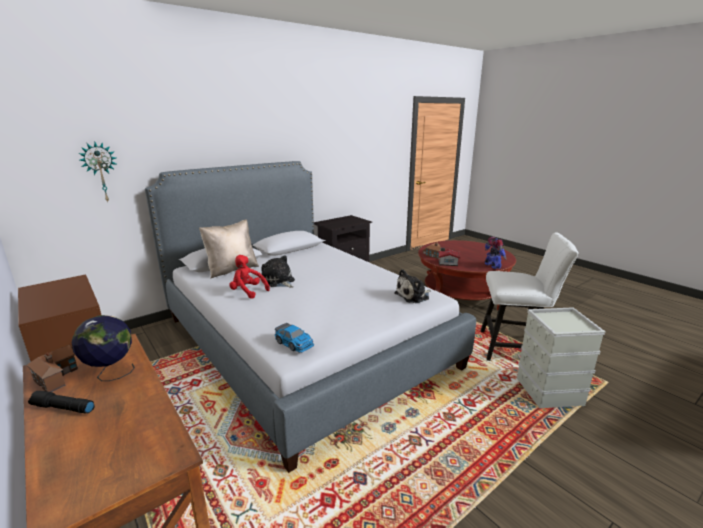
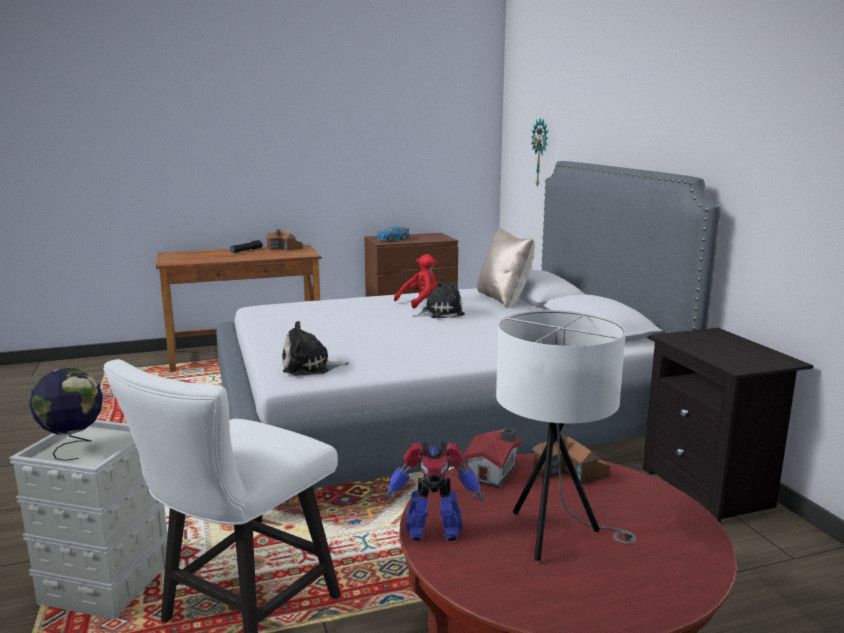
camera: 110 degrees right, 5 degrees down
globe [72,315,135,381] -> globe moved to [29,368,103,461]
toy car [275,323,314,353] -> toy car moved to [376,226,410,241]
plush toy [394,269,431,303] -> plush toy turned 90 degrees counterclockwise [282,321,349,375]
none -> white table lamp [496,310,637,561]

